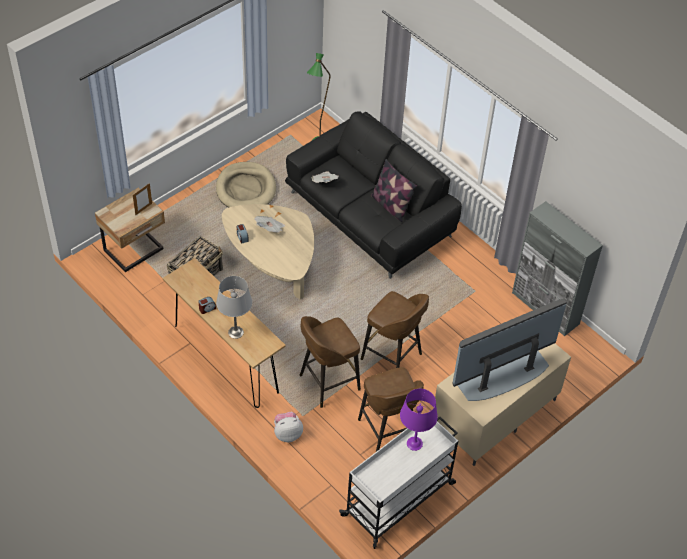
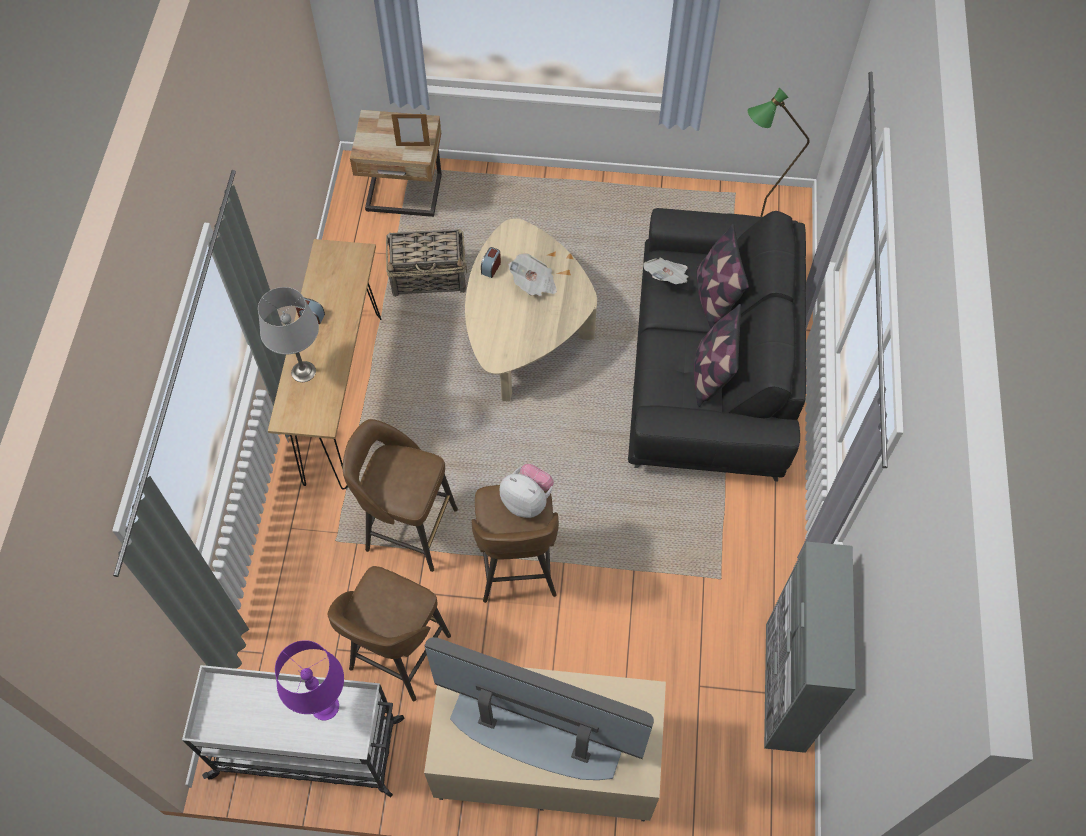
camera: 50 degrees right, 10 degrees up
beige dog bed [216,162,276,207] -> none
plush toy [274,412,303,442] -> plush toy moved to [500,464,554,518]
none -> pillow [696,224,749,328]

